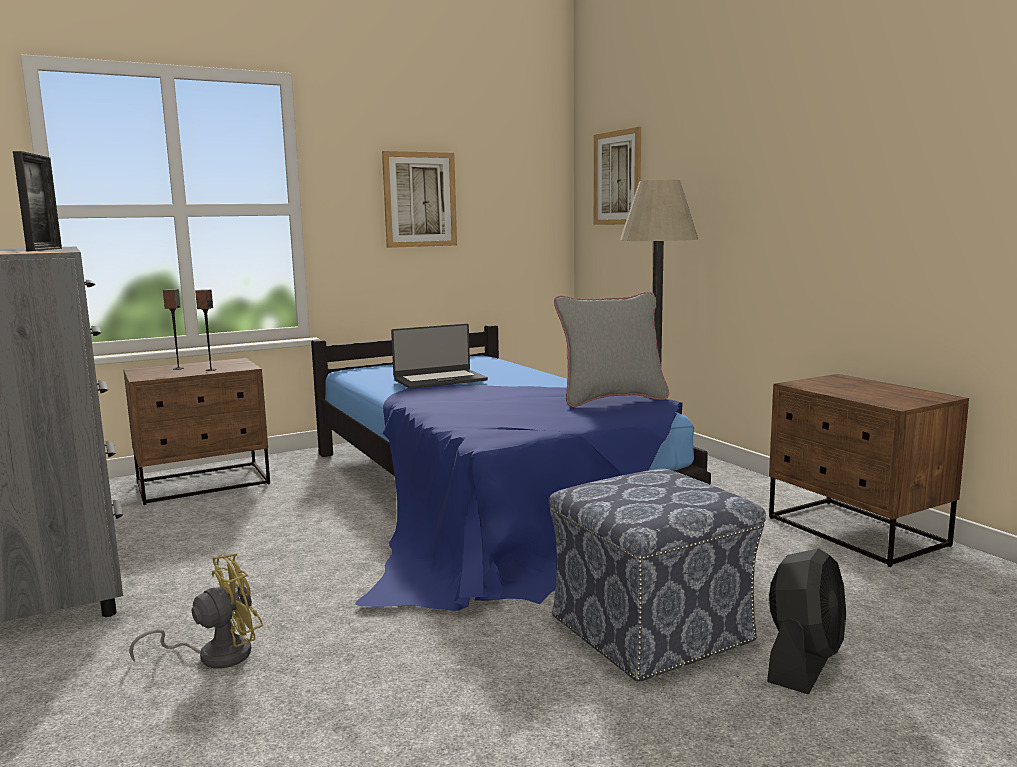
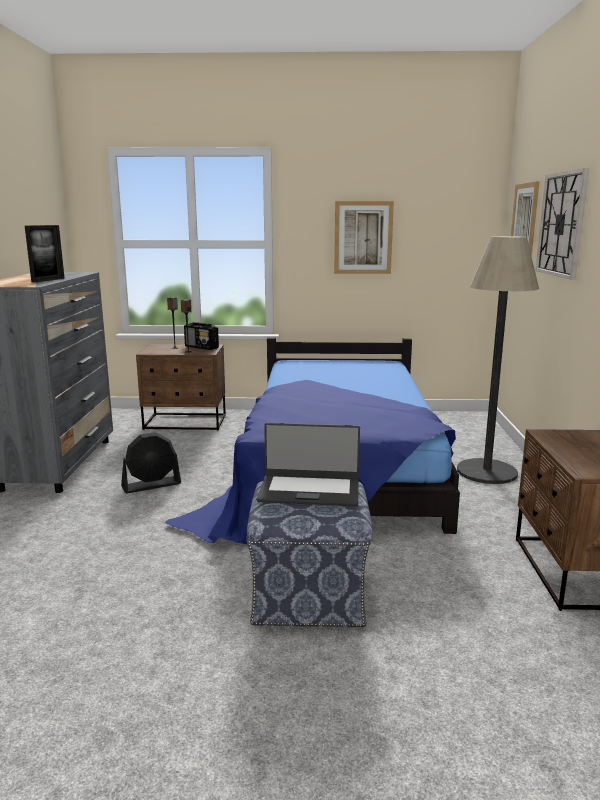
camera: 30 degrees right, 5 degrees up
yellow fan [129,553,263,669] -> none
laptop [391,324,488,389] -> laptop moved to [257,423,360,506]
grey pillow [554,292,669,407] -> none
black fan [767,548,846,694] -> black fan moved to [121,432,181,493]
none -> radio [184,322,219,350]
none -> wall clock [535,168,589,280]

